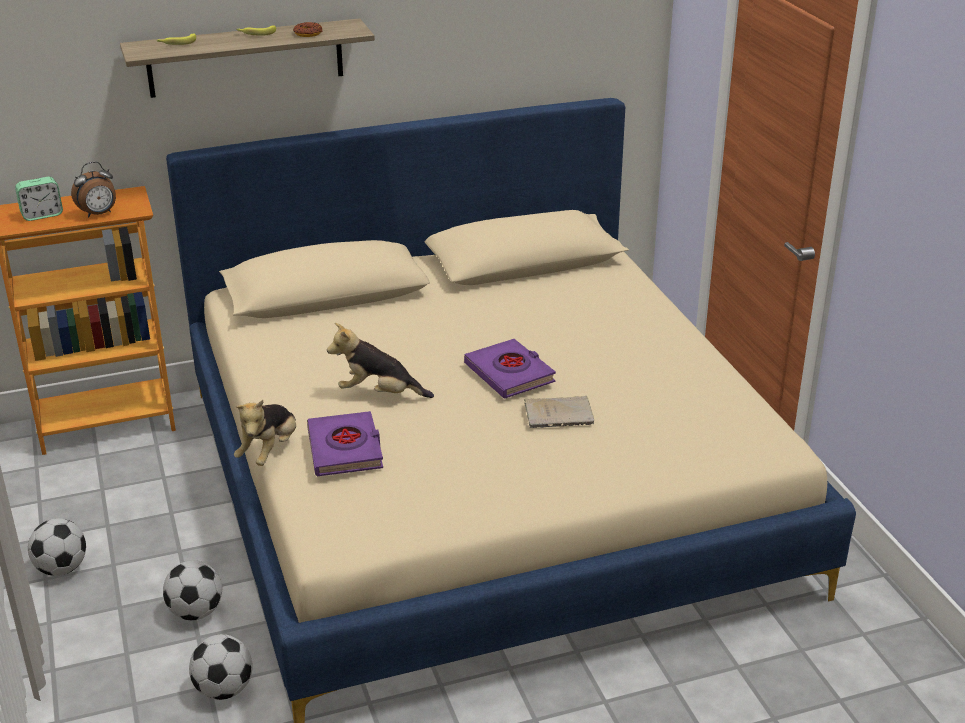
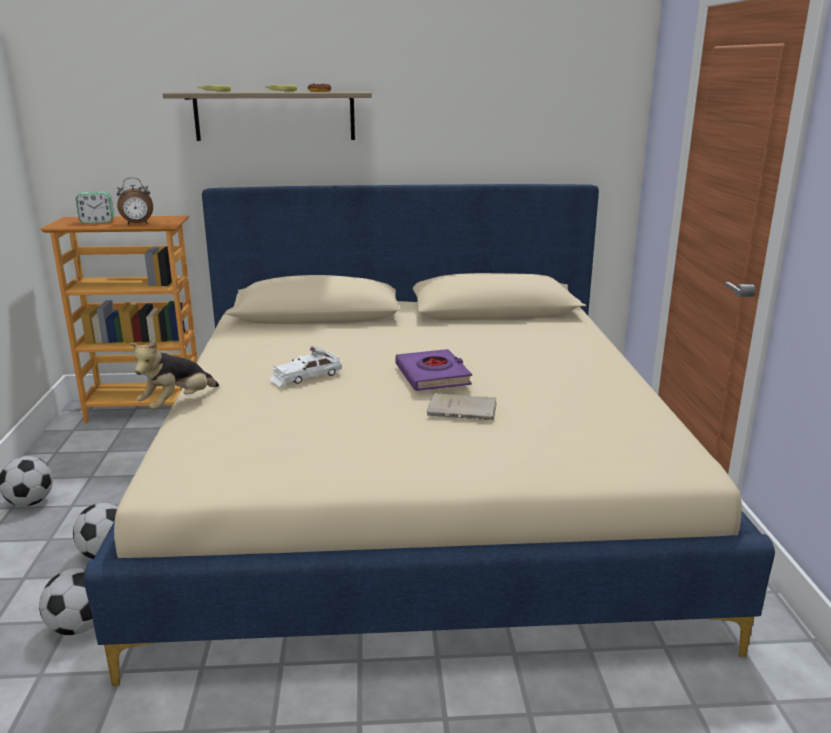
camera: 15 degrees right, 10 degrees down
purple book [307,411,383,476] -> none
plush toy [327,323,434,398] -> white toy car [270,346,342,387]

